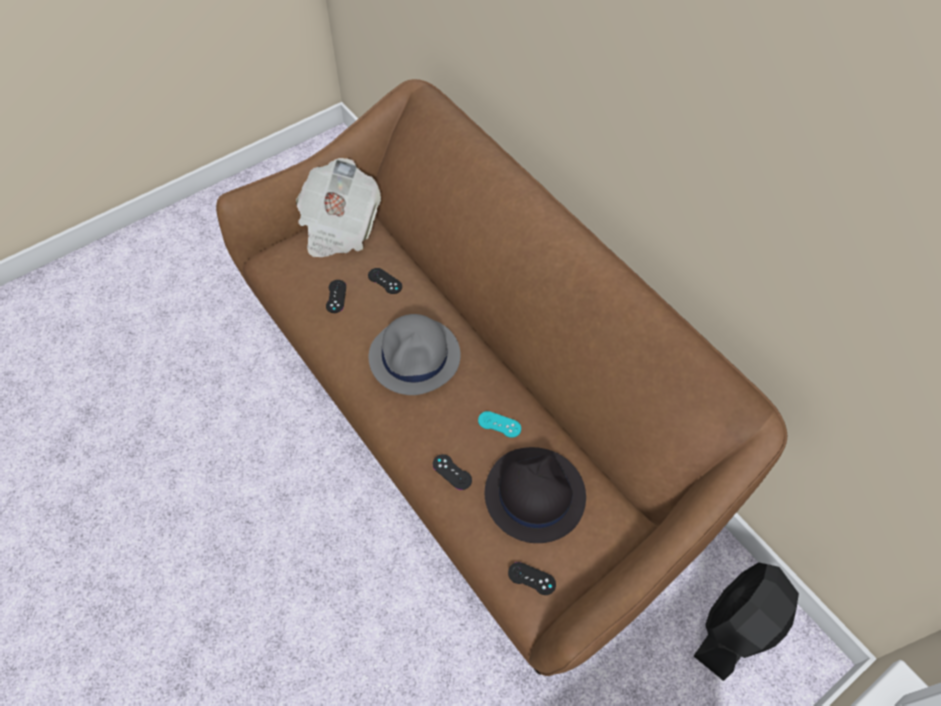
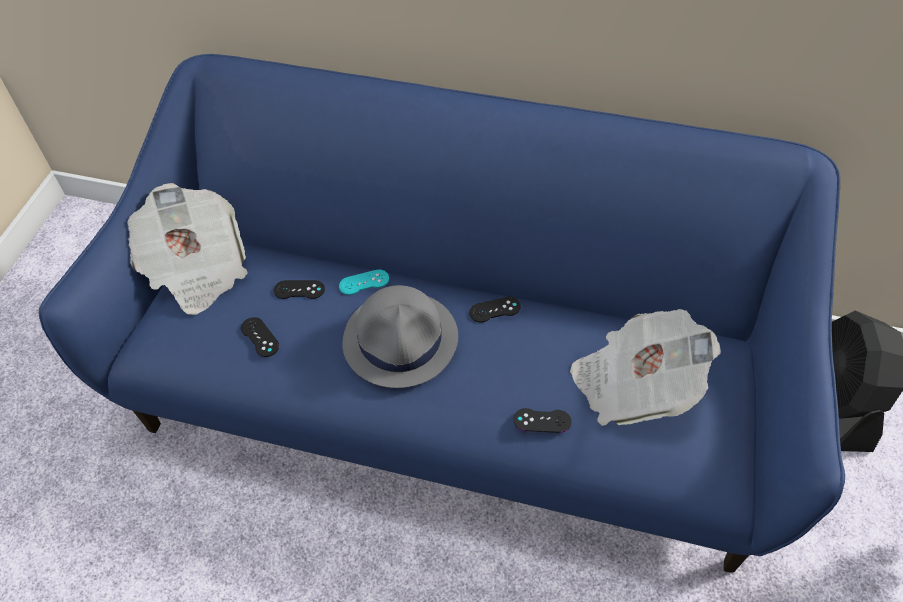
camera: 35 degrees left, 5 degrees down
brown sofa [216,79,787,676] -> blue sofa [39,54,845,573]
turquoise game controller [478,411,521,438] -> turquoise game controller moved to [339,269,389,295]
black hat [485,447,586,543] -> newspaper [570,309,721,426]
black game controller [508,562,556,595] -> black game controller moved to [469,296,521,323]

